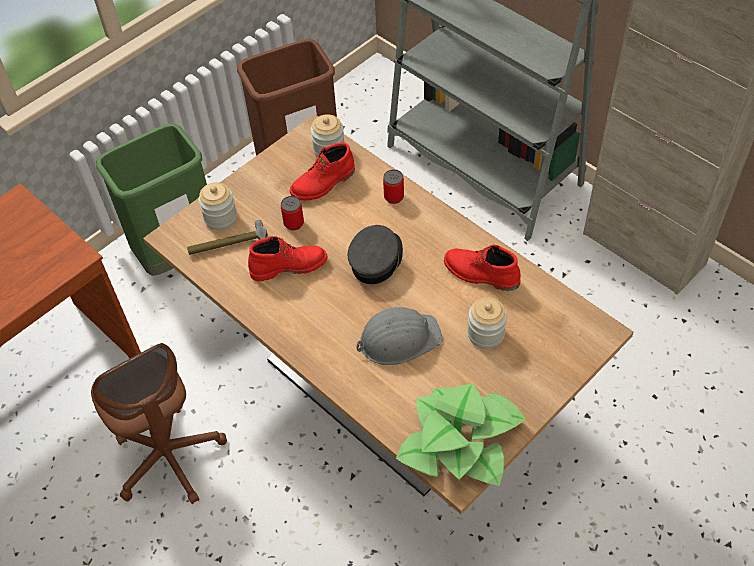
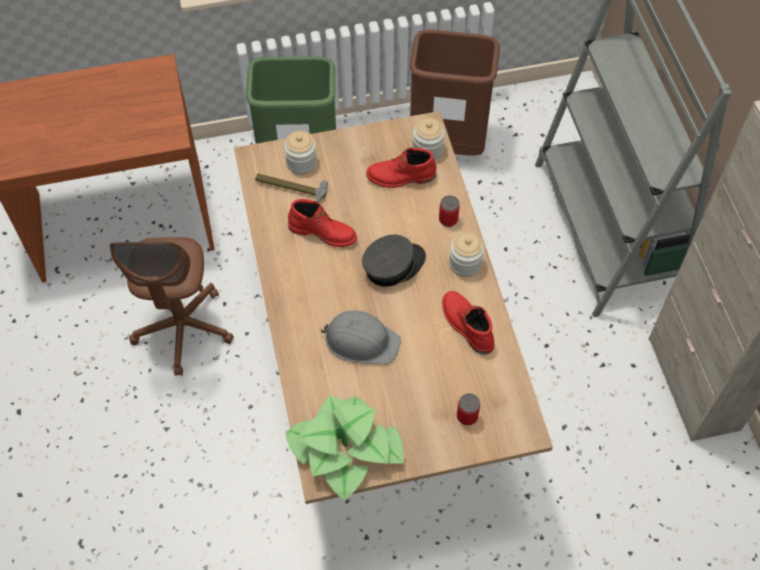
camera: 30 degrees right, 5 degrees up
can [281,196,304,230] -> can moved to [457,394,480,425]
jar [467,297,507,349] -> jar moved to [449,232,484,277]

